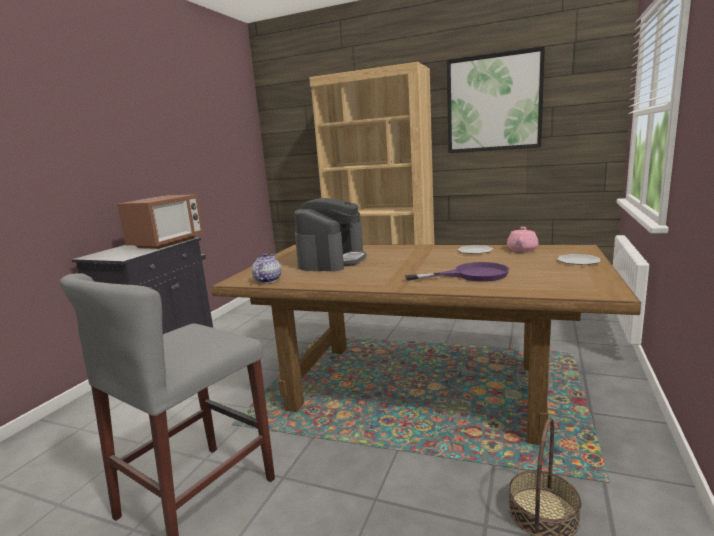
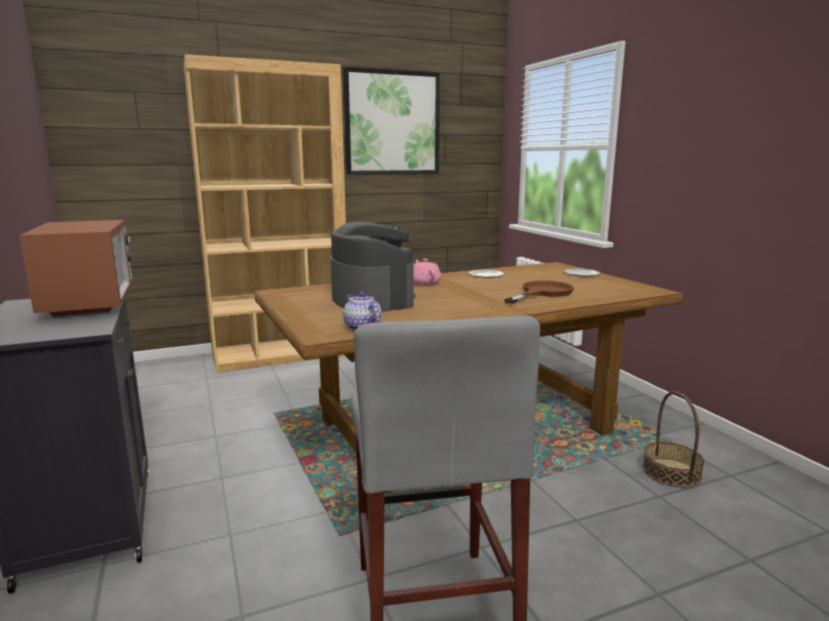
camera: 45 degrees left, 0 degrees up
purple frying pan [405,262,509,282] -> brown frying pan [504,281,574,304]
pink teapot [507,227,539,252] -> pink teapot moved to [414,259,441,285]

